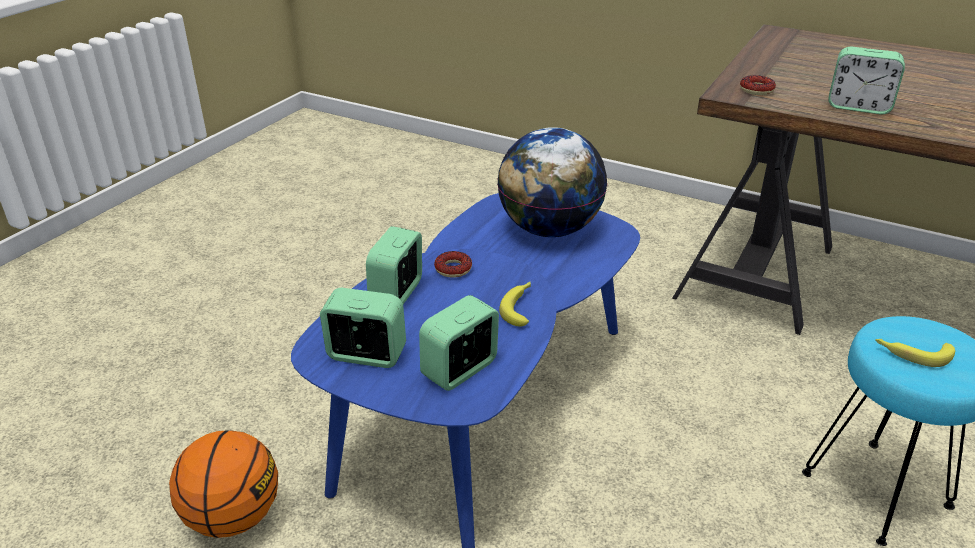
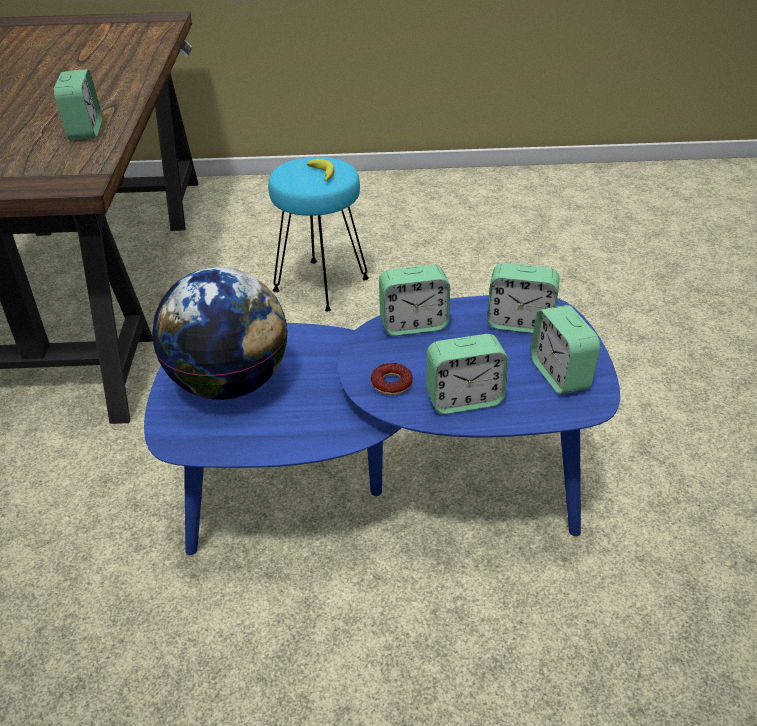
camera: 120 degrees left, 5 degrees up
basketball [169,430,278,538] -> none
banana [499,282,531,326] -> alarm clock [379,265,450,336]
donut [740,75,776,95] -> none

